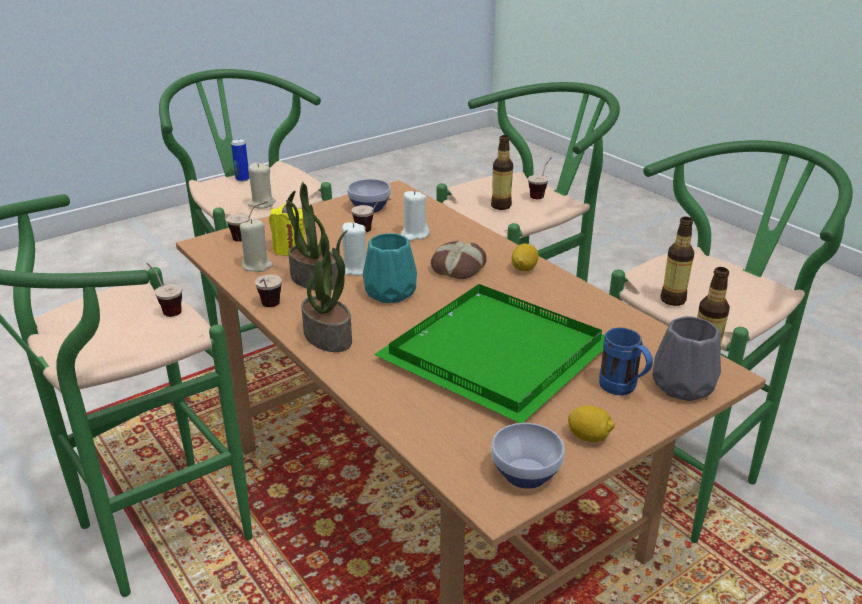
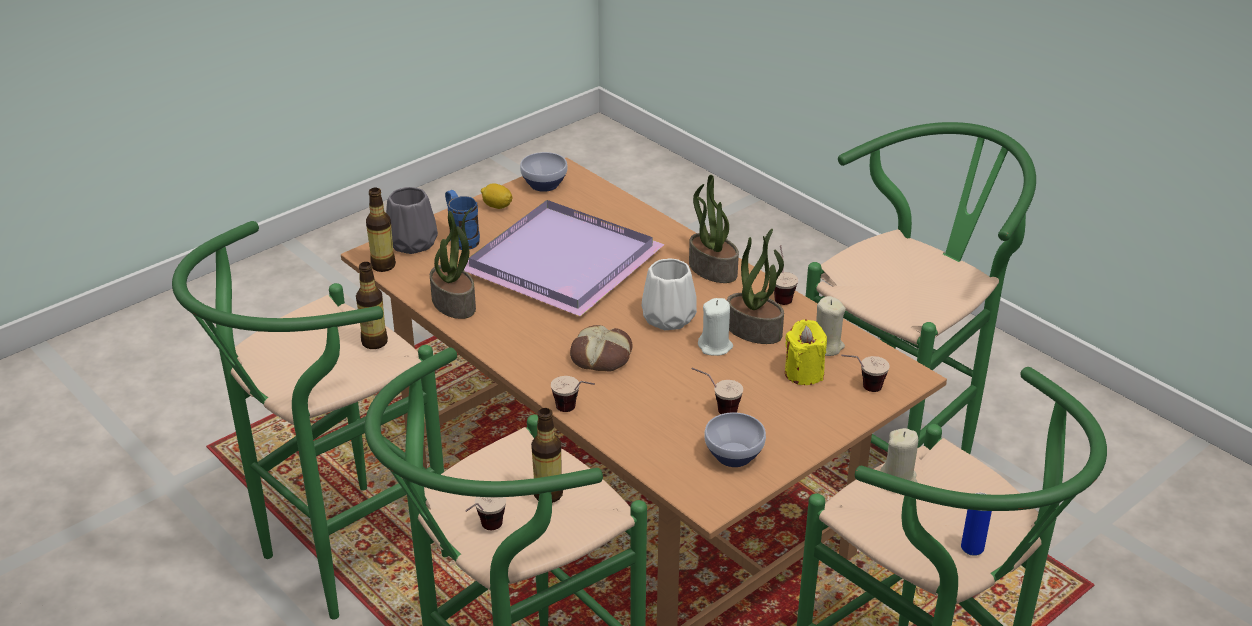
camera: 175 degrees right, 5 degrees up
cup [147,263,182,317] -> cup moved to [551,376,595,412]
turquoise vase [363,233,417,303] -> white vase [642,259,697,330]
green tray [374,284,605,423] -> purple tray [464,200,665,317]
white candle [401,190,430,241] -> none
lemon [512,243,539,271] -> none
none -> potted plant [430,207,476,319]

